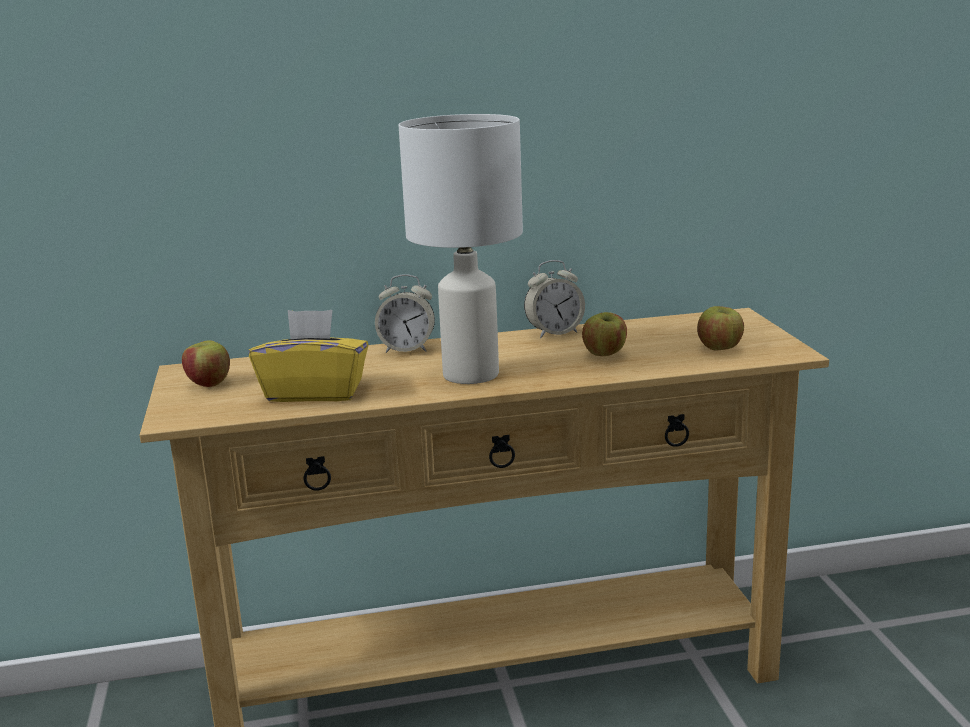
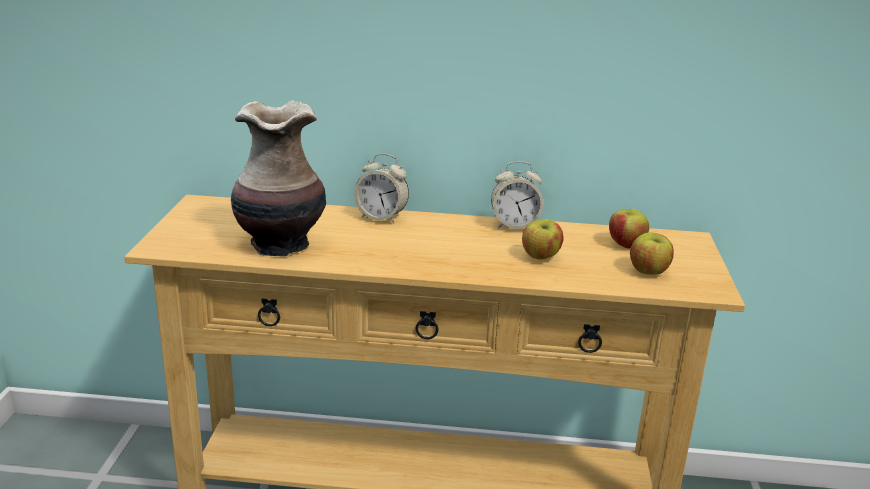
camera: 15 degrees right, 5 degrees up
apple [182,341,230,387] -> apple moved to [609,209,649,248]
yellow tissue box [249,310,369,402] -> vase [231,100,326,256]
white table lamp [399,114,523,384] -> none

